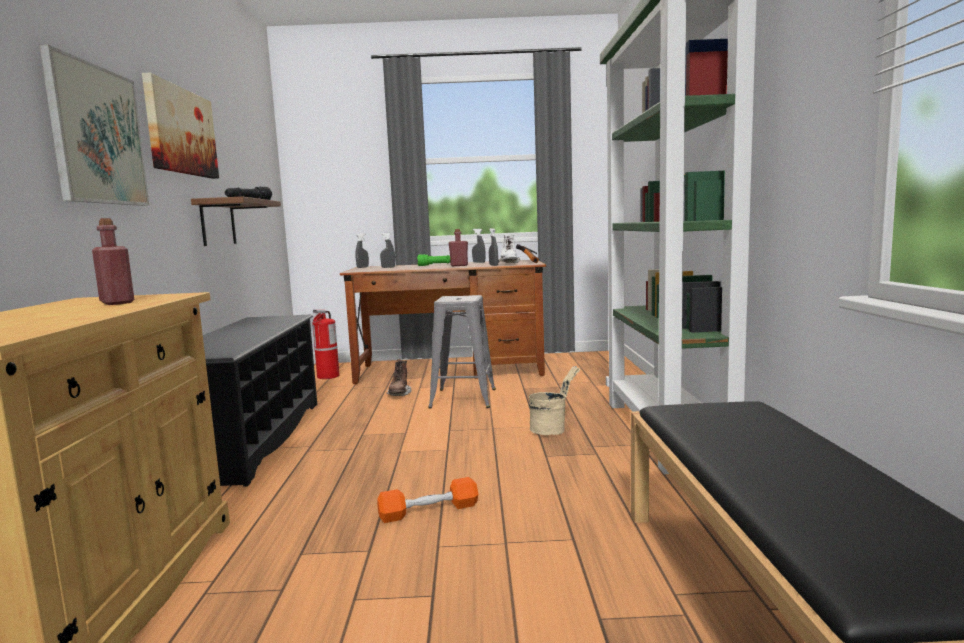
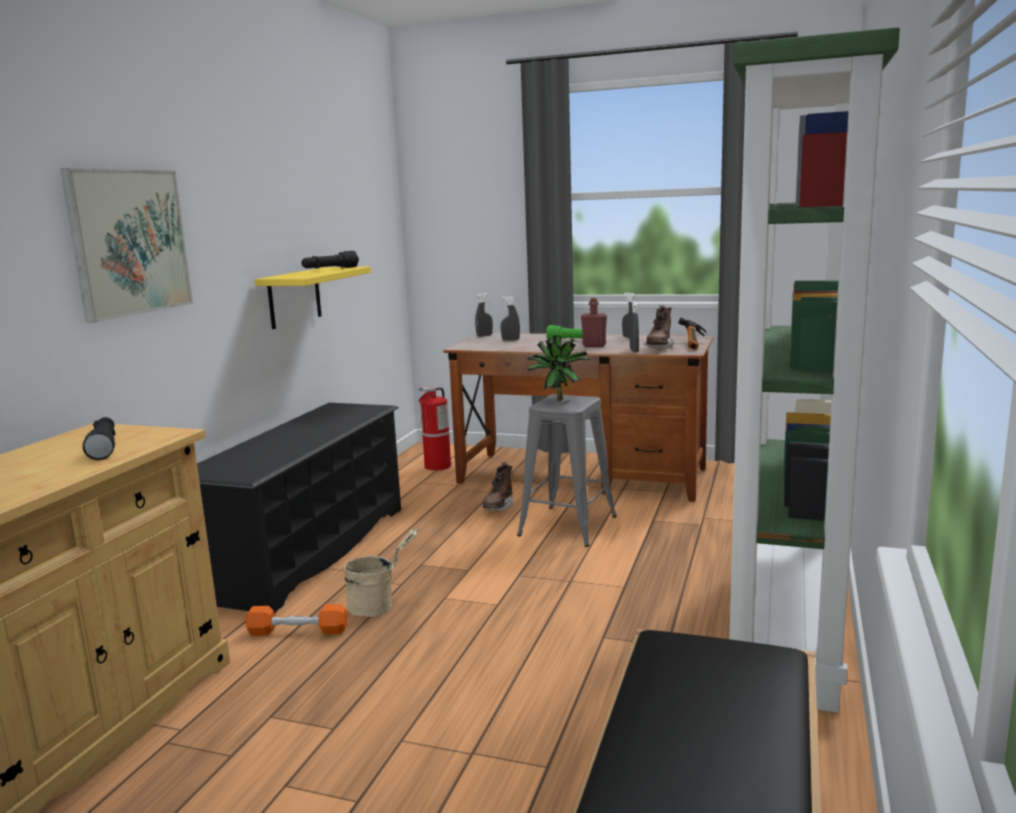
camera: 20 degrees right, 5 degrees up
red bottle [92,218,134,305] -> black flashlight [83,417,116,460]
picture [142,73,219,179] -> none
brown shelf [191,197,281,246] -> yellow shelf [255,266,371,329]
orange dumbbell [377,477,478,523] -> orange dumbbell moved to [245,604,347,636]
white boot [498,234,520,263] -> brown boot [644,305,675,349]
beige bucket [529,366,580,435] -> beige bucket moved to [344,529,418,617]
none -> potted plant [527,336,590,401]

